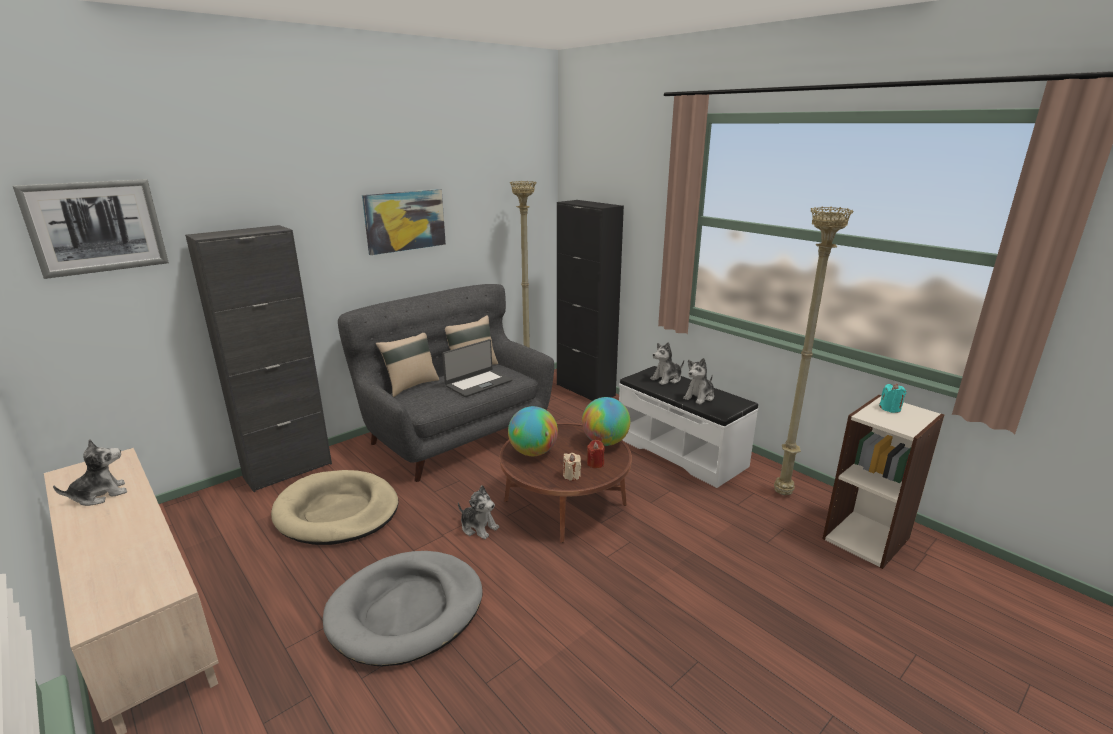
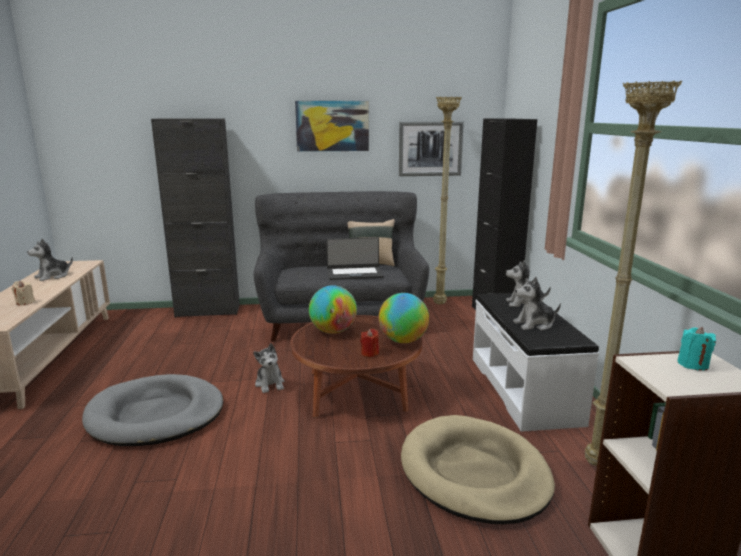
camera: 35 degrees right, 5 degrees down
picture [13,179,169,279] -> picture moved to [399,122,464,176]
plush toy [53,439,127,506] -> plush toy turned 135 degrees clockwise [27,238,73,281]
beige dog bed [271,470,399,545] -> beige dog bed moved to [401,415,555,524]
beige pillow [376,333,439,397] -> none
beige candle [563,453,581,481] -> beige candle moved to [12,281,35,305]

